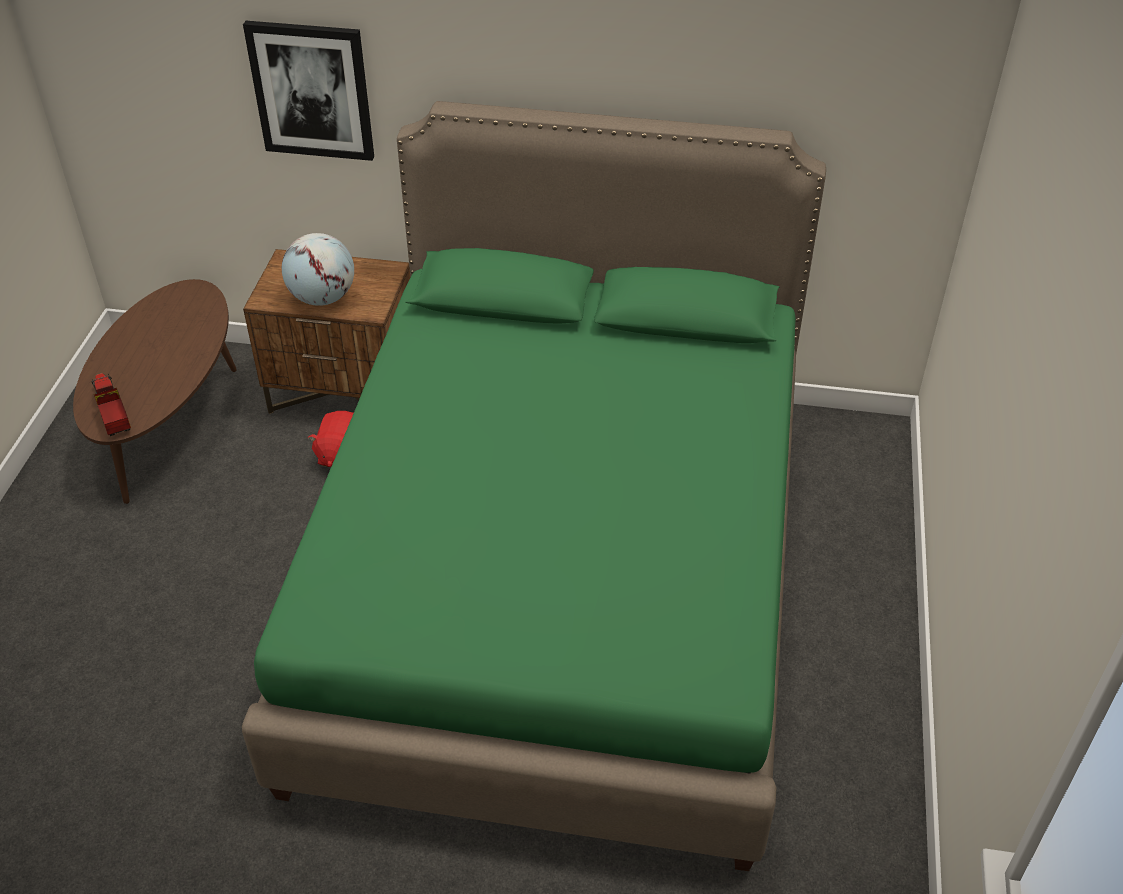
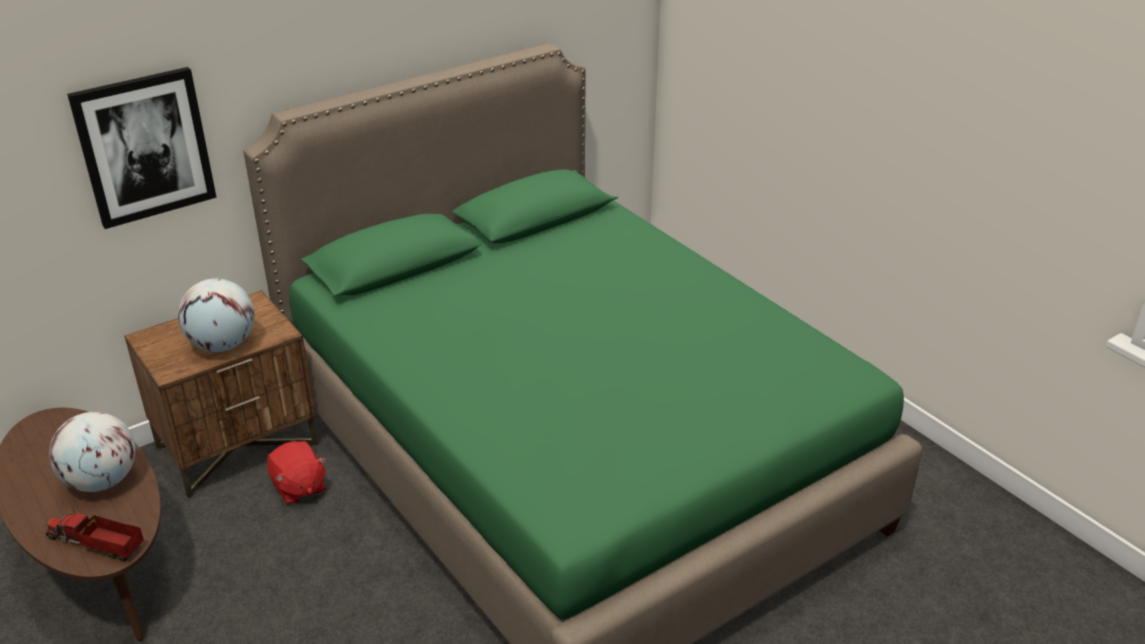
camera: 45 degrees left, 10 degrees down
none -> globe [49,412,136,492]

